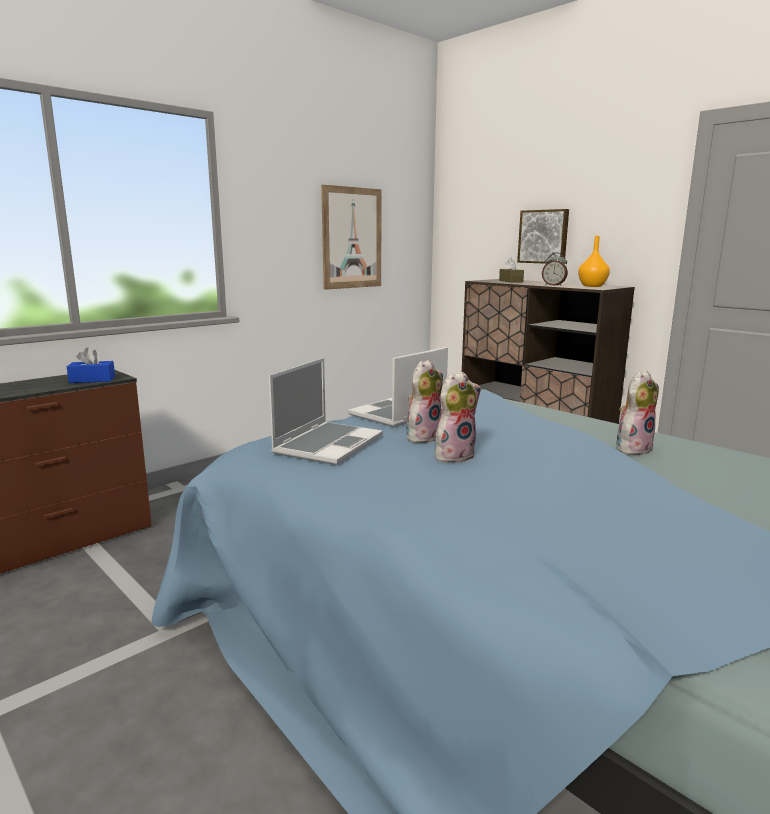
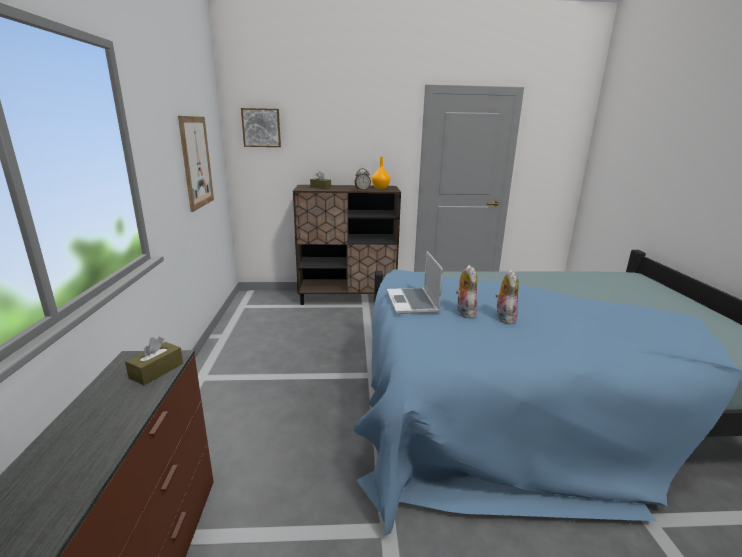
camera: 50 degrees left, 5 degrees up
blue tissue box [67,347,115,383] -> brown tissue box [125,337,183,385]
laptop [269,358,383,465] -> none
picture [517,209,569,264] -> picture moved to [241,108,281,147]
plush toy [617,370,659,455] -> none

